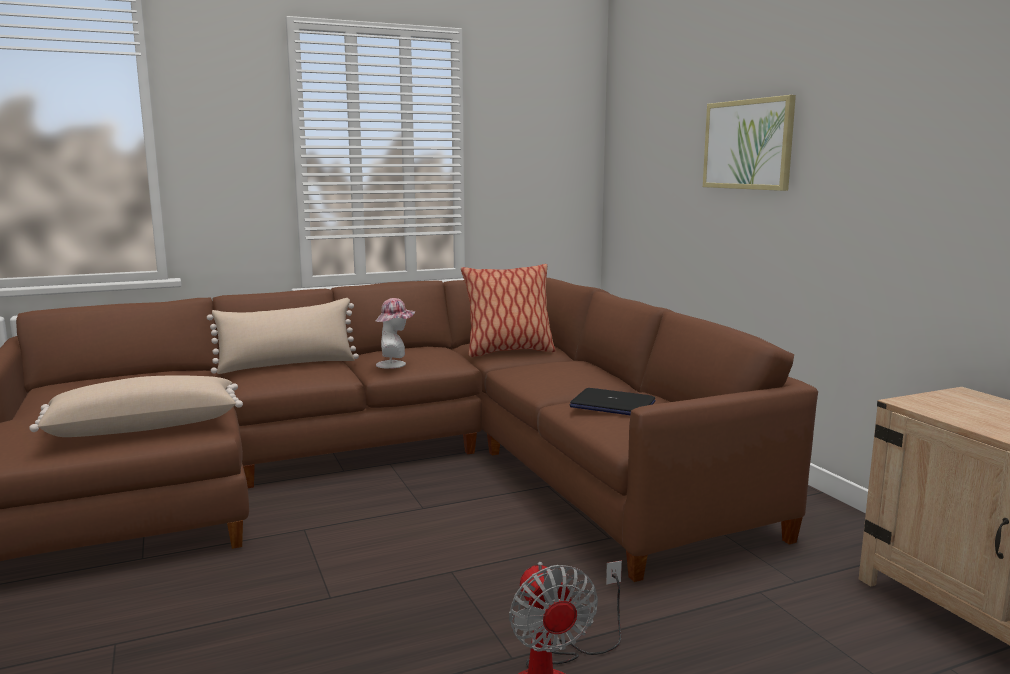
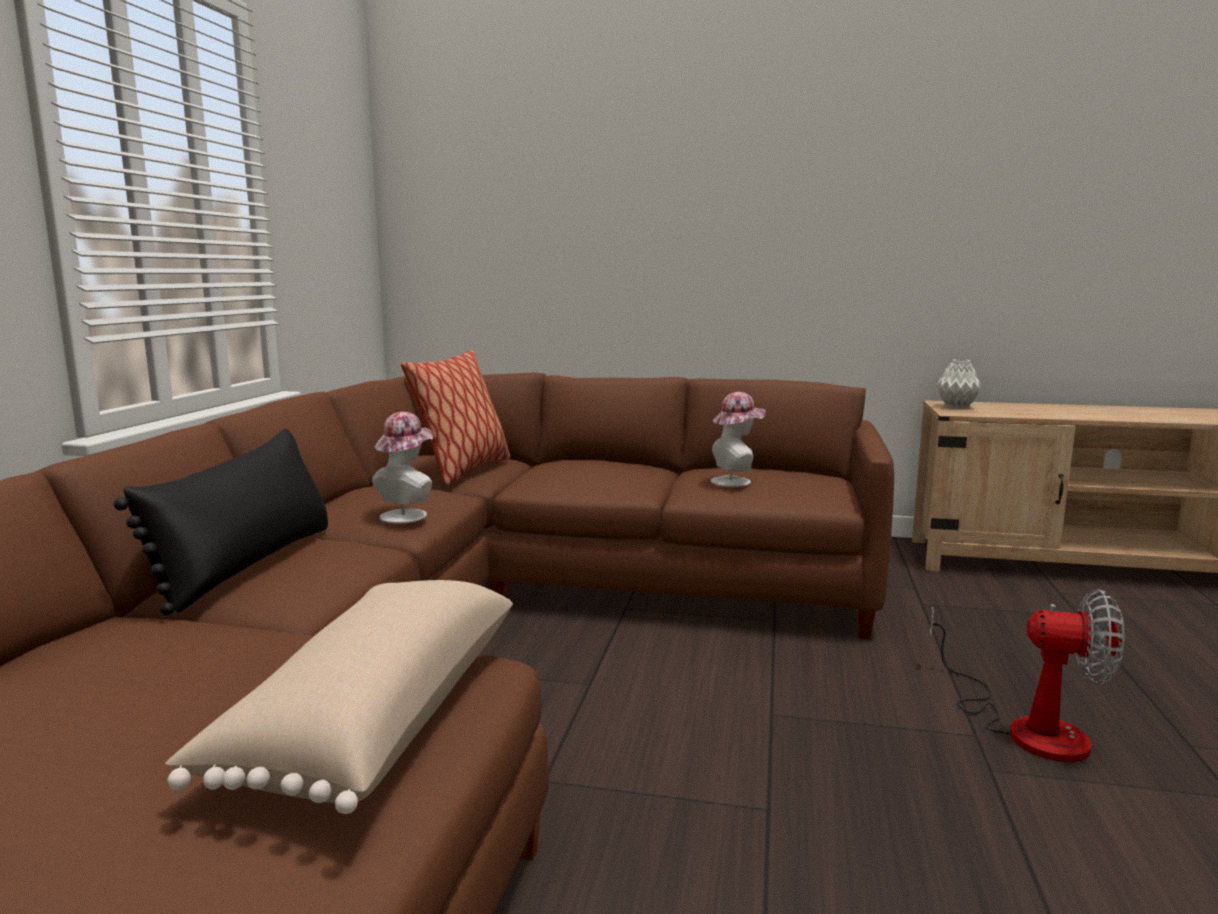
camera: 55 degrees left, 0 degrees up
beige pillow [207,298,359,374] -> black pillow [113,429,328,615]
laptop [570,388,655,415] -> hat [711,392,766,487]
picture [703,95,796,191] -> none
none -> grey vase [937,359,982,409]

